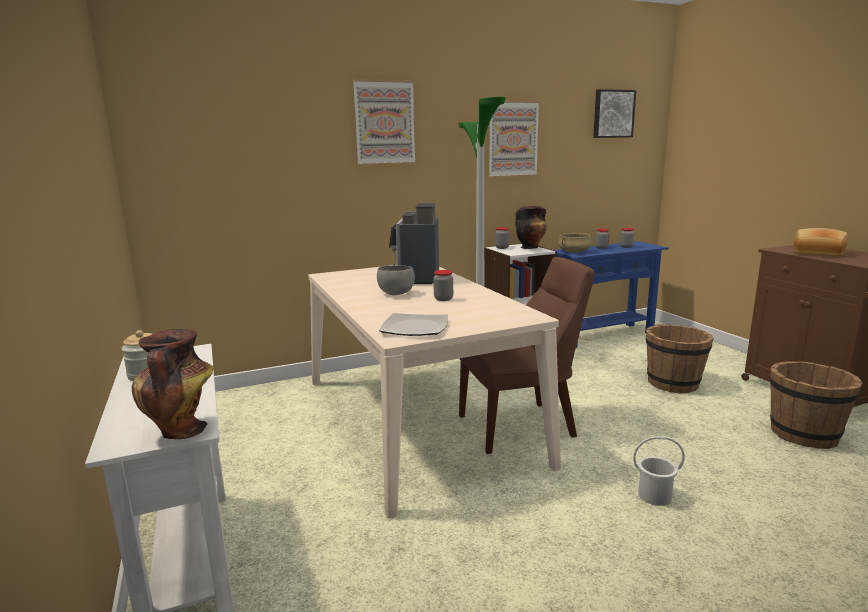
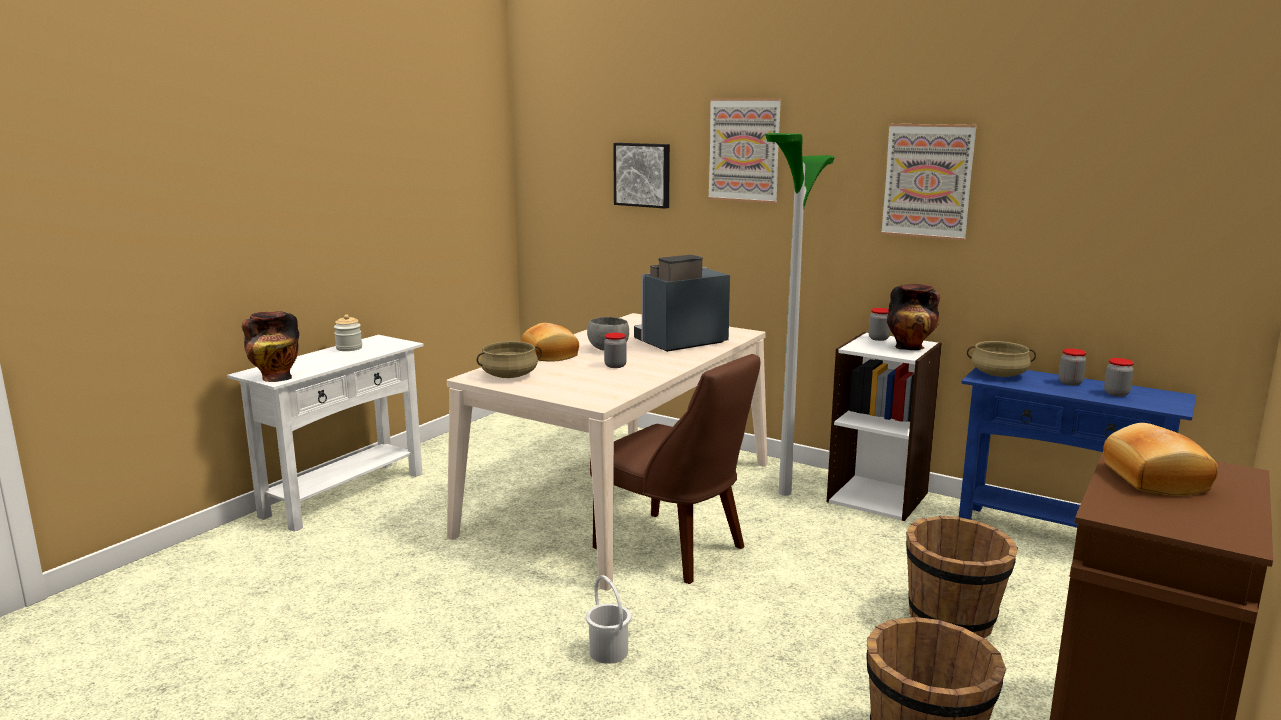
camera: 55 degrees right, 0 degrees up
plate [379,313,448,336] -> beige cooking pot [476,341,542,378]
picture [593,89,636,138] -> picture moved to [613,143,670,209]
none -> bread [522,323,579,362]

